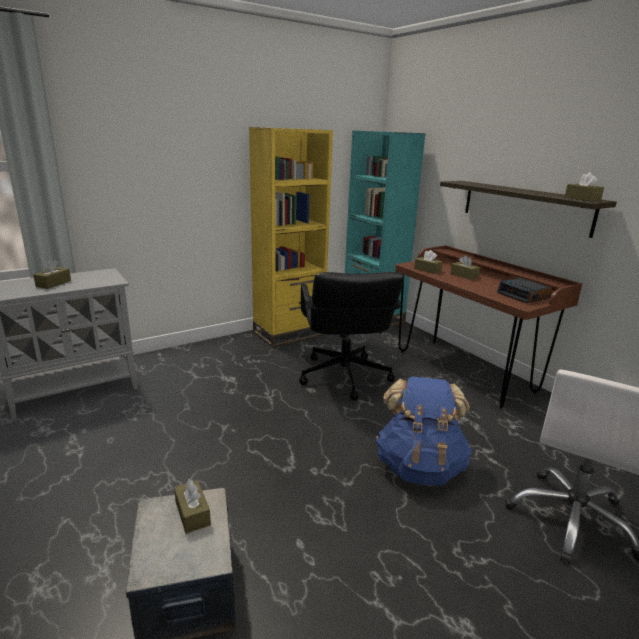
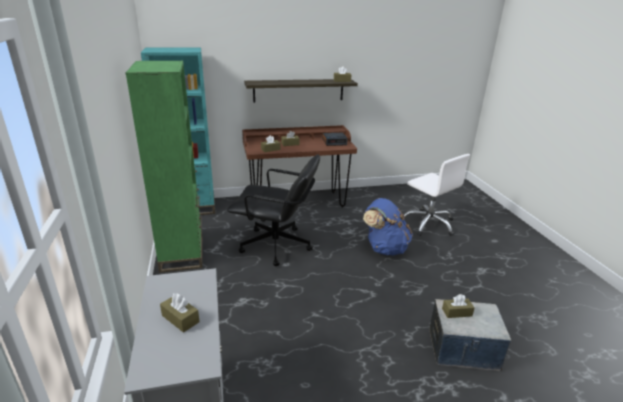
camera: 70 degrees left, 5 degrees up
yellow bookcase [249,127,333,348] -> green bookcase [125,61,202,273]

